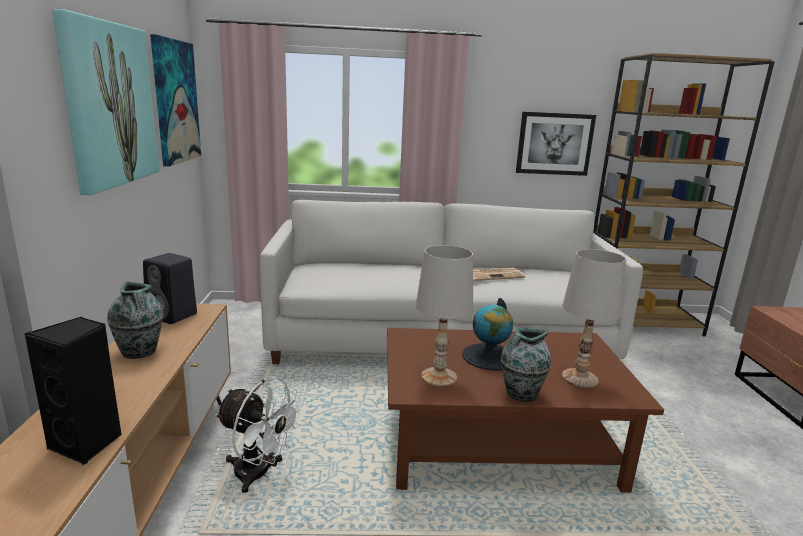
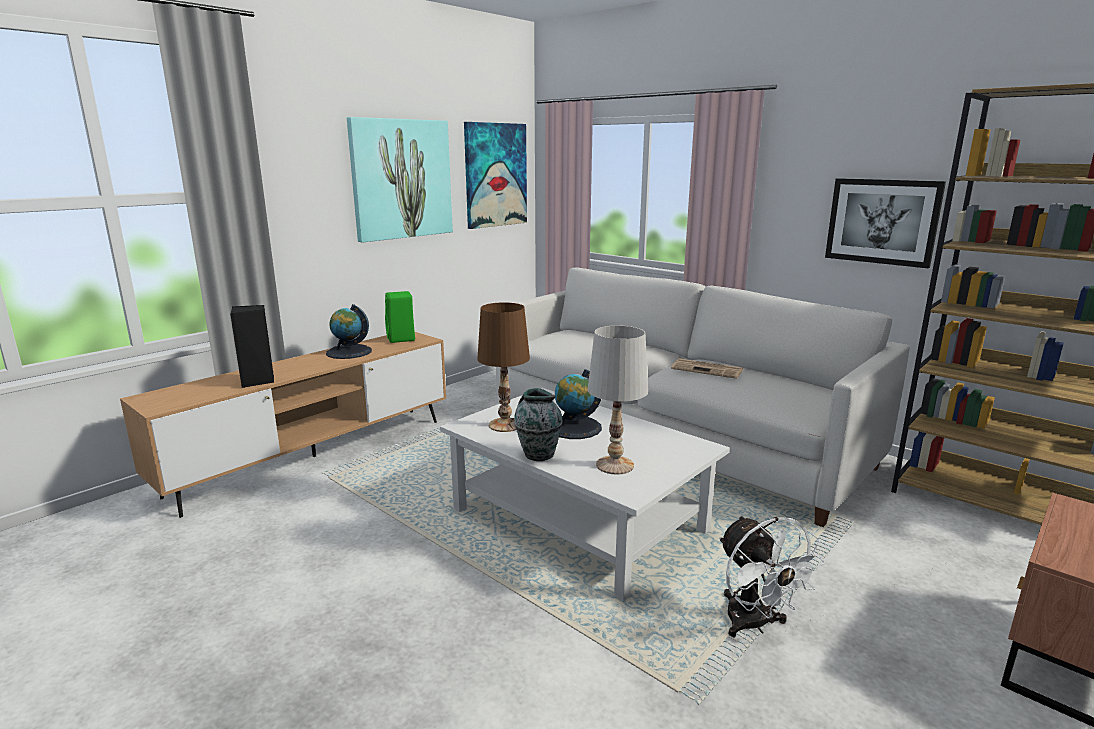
camera: 45 degrees right, 0 degrees up
vase [107,281,164,359] -> globe [326,304,372,359]
black speaker [143,253,197,324] -> green speaker [385,291,415,343]
white fan [215,377,304,493] -> white fan moved to [719,516,825,638]
brown coffee table [387,328,664,493] -> white coffee table [440,388,730,601]
white table lamp [416,245,473,387] -> brown table lamp [477,302,530,432]

